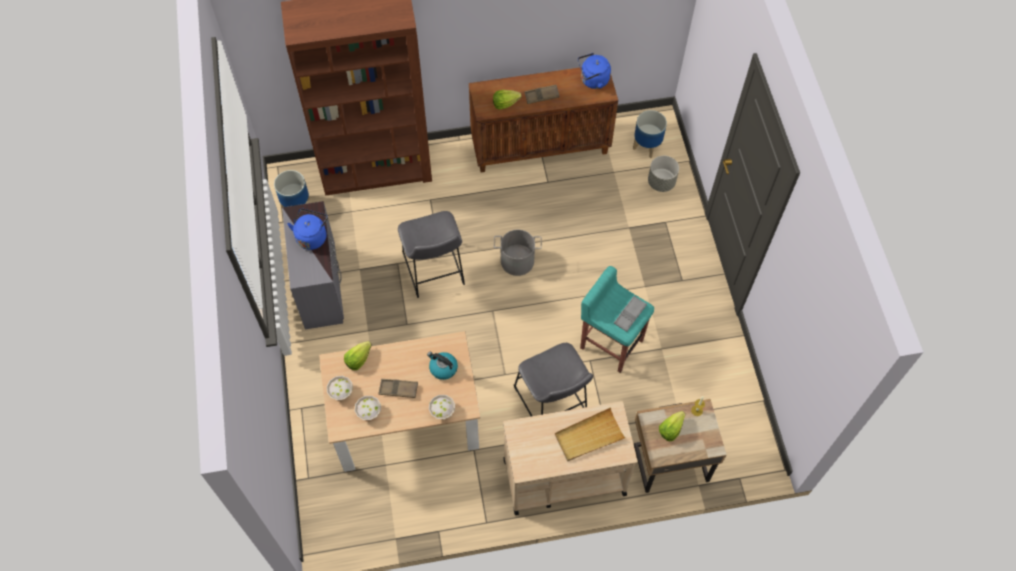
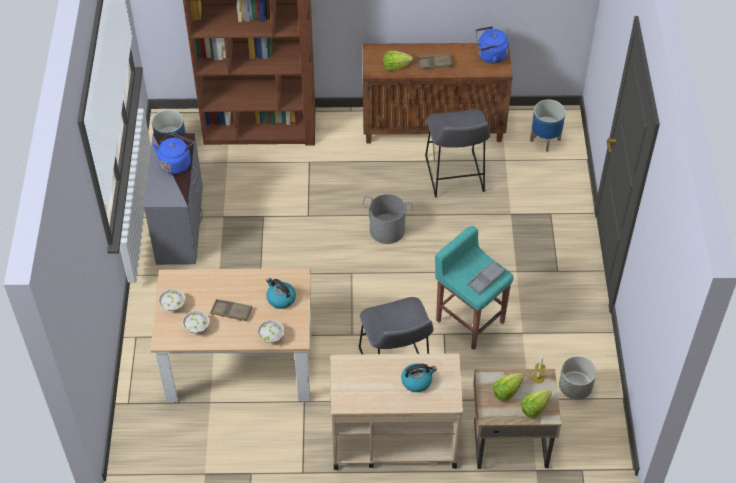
camera: 10 degrees right, 10 degrees down
lettuce [344,341,372,370] -> lettuce moved to [521,390,552,418]
grey stool [398,211,465,298] -> grey stool moved to [425,109,490,198]
beige tray [555,407,625,461] -> kettle [401,363,437,392]
grey planter [648,156,679,192] -> grey planter moved to [559,356,596,400]

